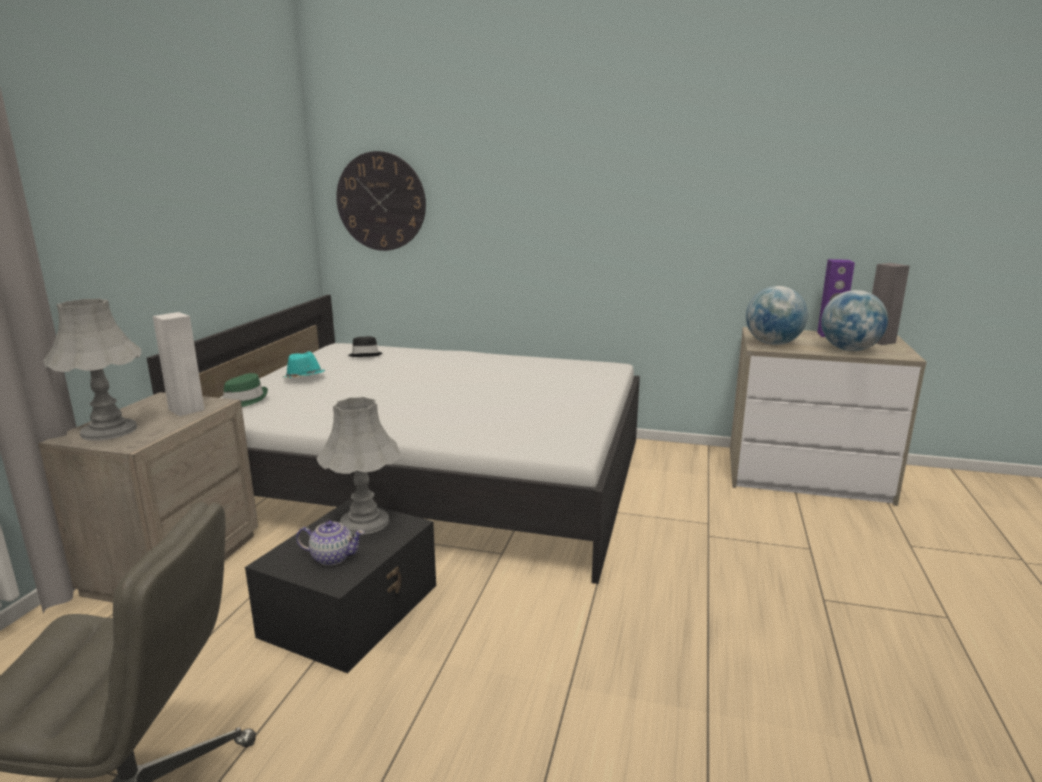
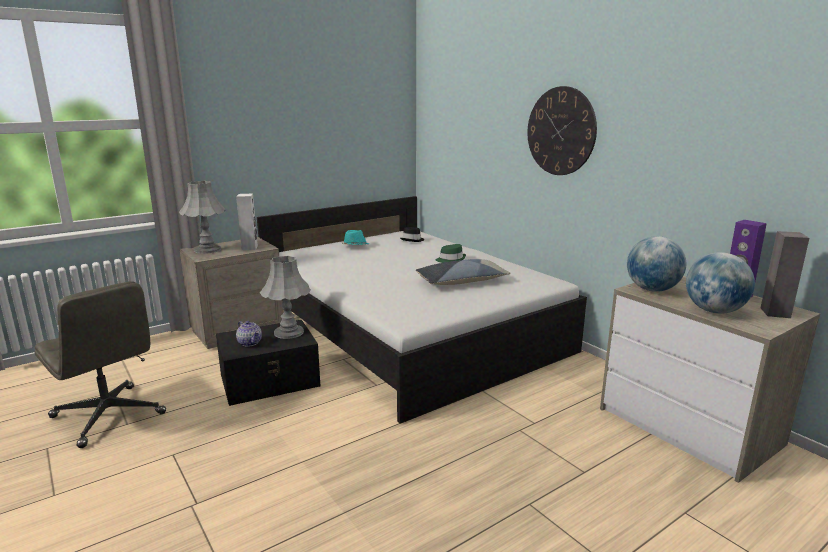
camera: 40 degrees right, 0 degrees up
green hat [223,373,268,407] -> green hat moved to [435,244,466,263]
wall clock [336,151,426,251] -> wall clock moved to [528,86,597,175]
none -> pillow [416,259,511,285]

